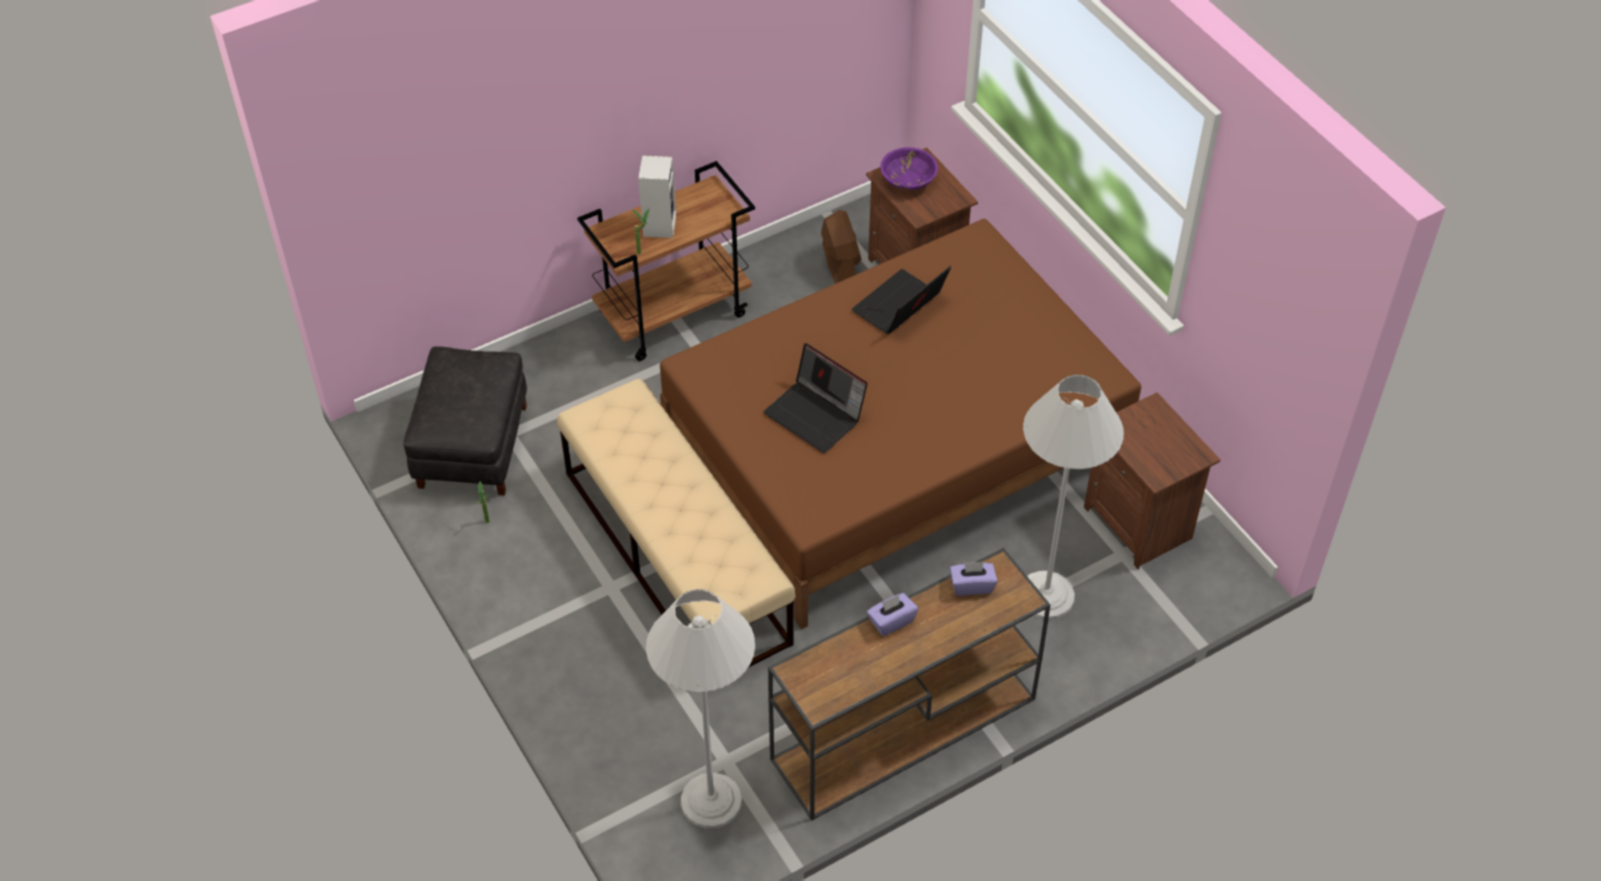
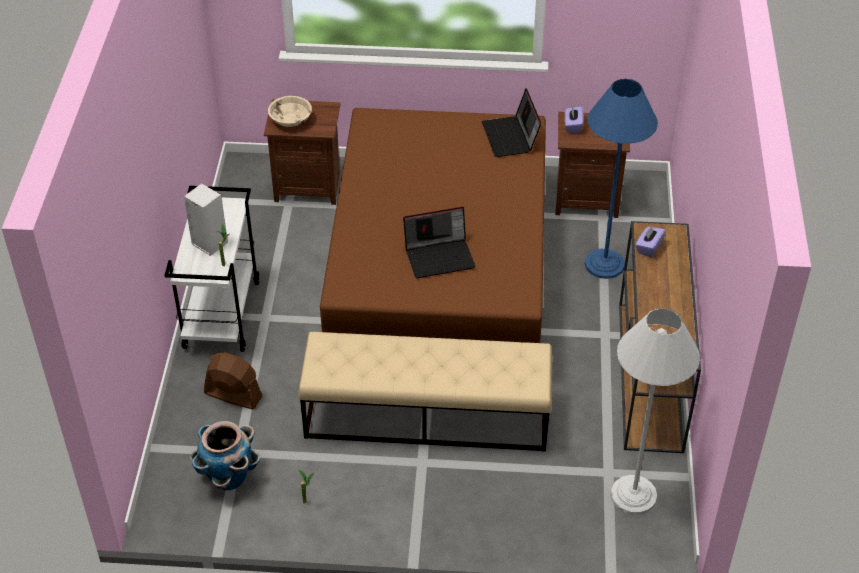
camera: 55 degrees left, 5 degrees down
black ottoman [403,346,527,495] -> planter [190,421,260,490]
brown cart [577,161,755,361] -> white cart [164,186,259,352]
brown fan [821,210,862,284] -> brown fan moved to [204,352,262,409]
laptop [852,266,951,334] -> laptop moved to [482,88,541,157]
purple tissue box [867,593,918,636] -> purple tissue box moved to [565,106,584,133]
purple bowl [880,147,938,190] -> beige bowl [268,96,312,127]
white floor lamp [1023,375,1124,620] -> blue floor lamp [585,79,658,279]

